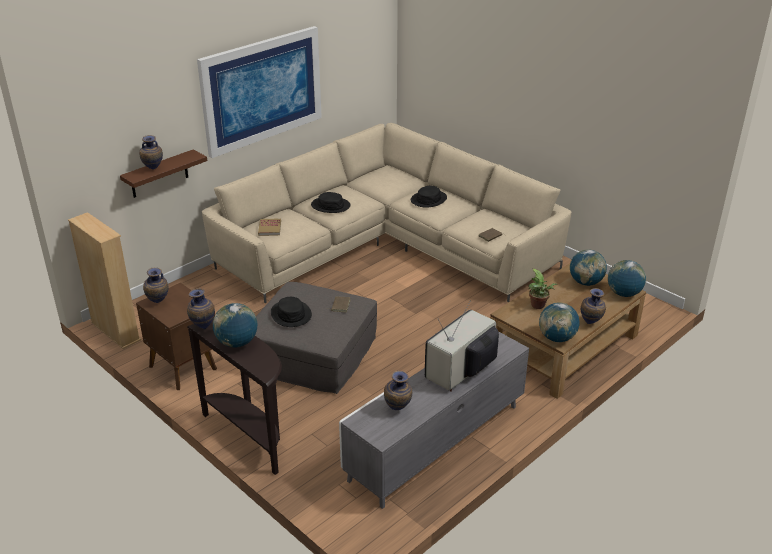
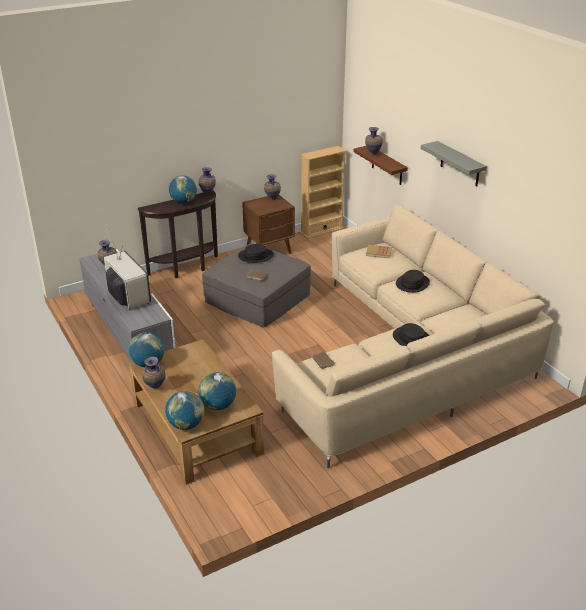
camera: 105 degrees right, 0 degrees up
picture [197,26,322,158] -> grey shelf [421,141,487,187]
potted plant [529,268,557,309] -> none

